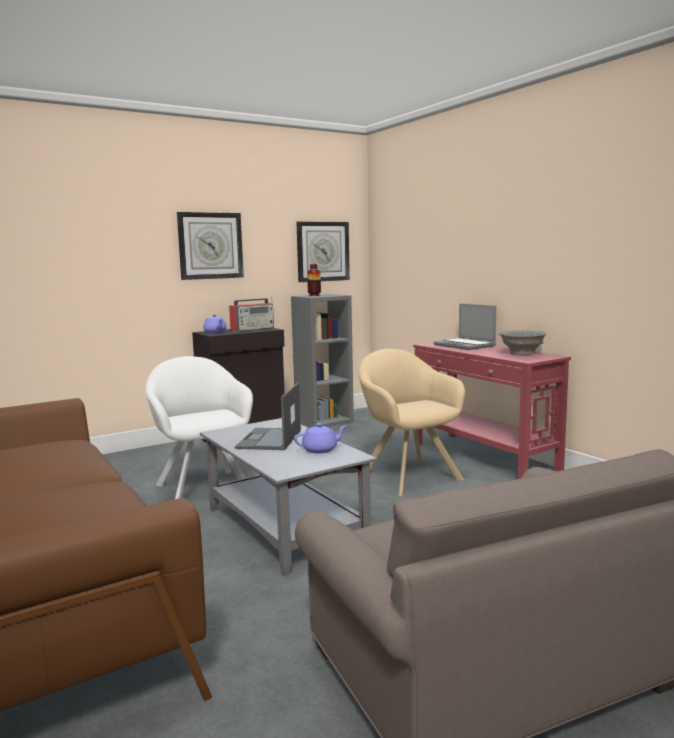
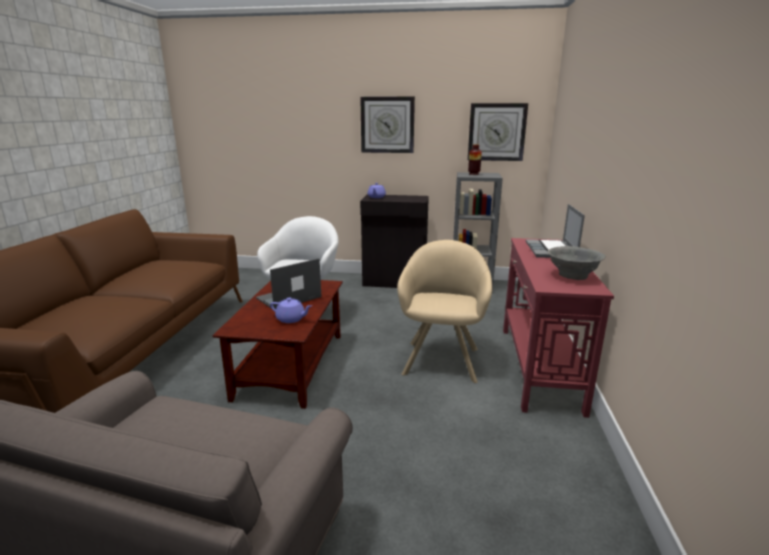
camera: 40 degrees right, 10 degrees up
grey coffee table [200,418,377,576] -> brown coffee table [213,280,343,409]
radio [229,297,274,332] -> none

